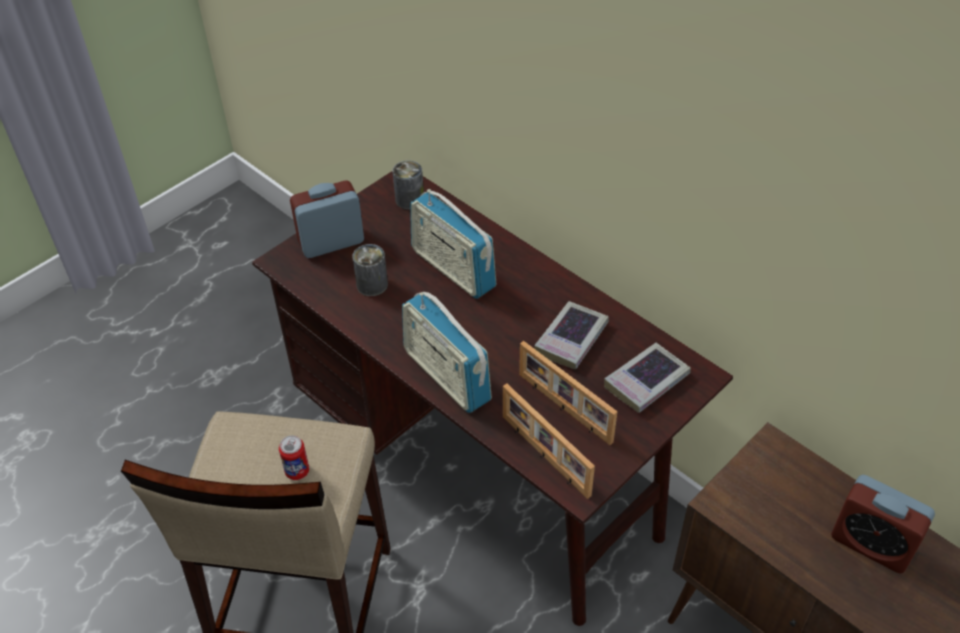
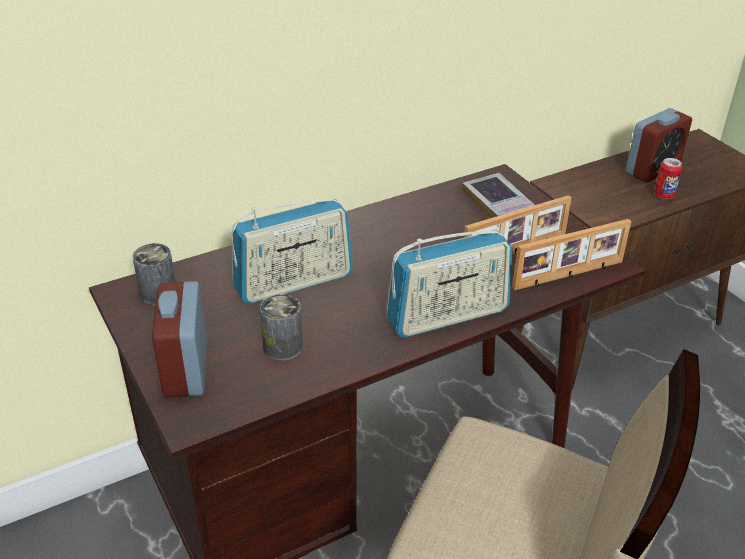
camera: 75 degrees left, 10 degrees down
can [279,435,309,480] -> can moved to [654,158,682,199]
book [534,301,609,369] -> none

